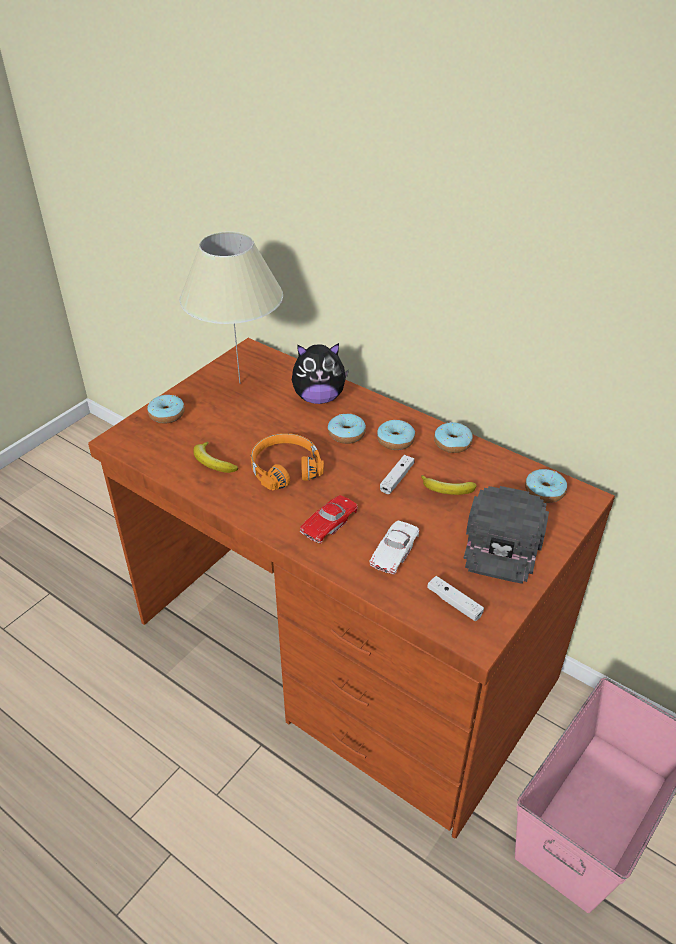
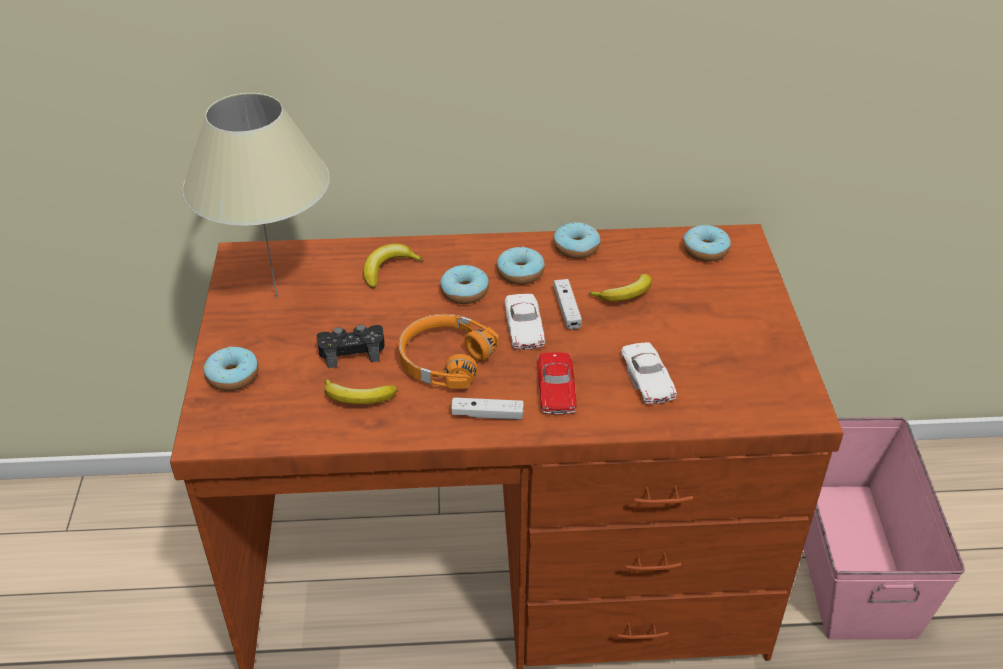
camera: 40 degrees left, 0 degrees up
plush toy [292,343,349,404] -> banana [364,244,424,289]
white game controller [427,576,484,621] -> white game controller moved to [451,397,524,420]
black cap [463,486,549,584] -> none
none -> black game controller [317,325,385,368]
none -> white toy car [504,294,545,350]

